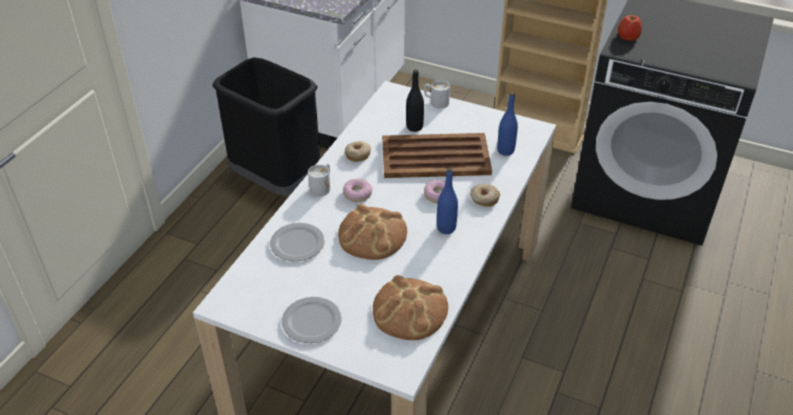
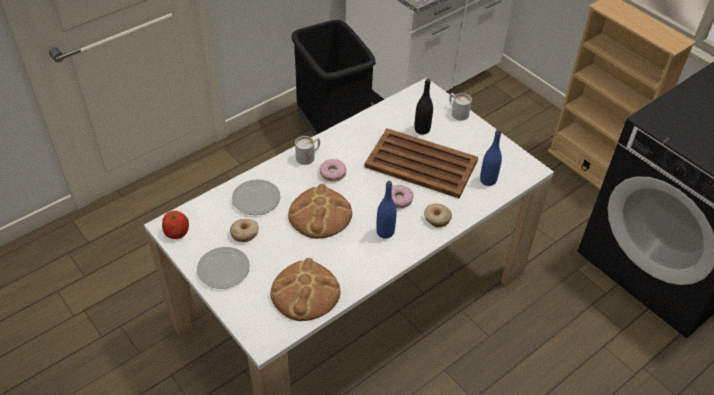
camera: 25 degrees right, 5 degrees up
donut [345,141,371,162] -> donut moved to [230,219,259,242]
apple [618,15,642,41] -> apple moved to [162,211,189,239]

